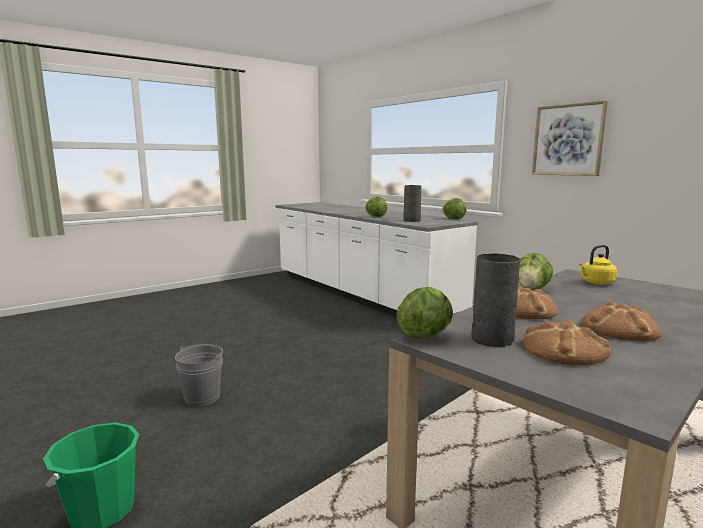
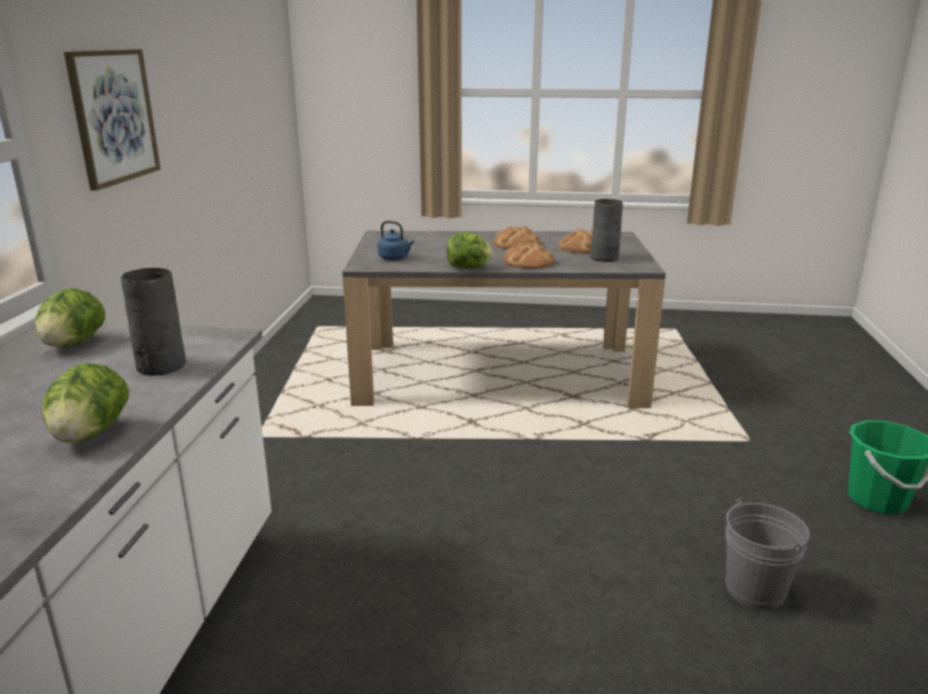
camera: 135 degrees left, 10 degrees up
lettuce [396,287,453,339] -> none
yellow kettle [579,245,617,285] -> blue kettle [378,221,414,260]

